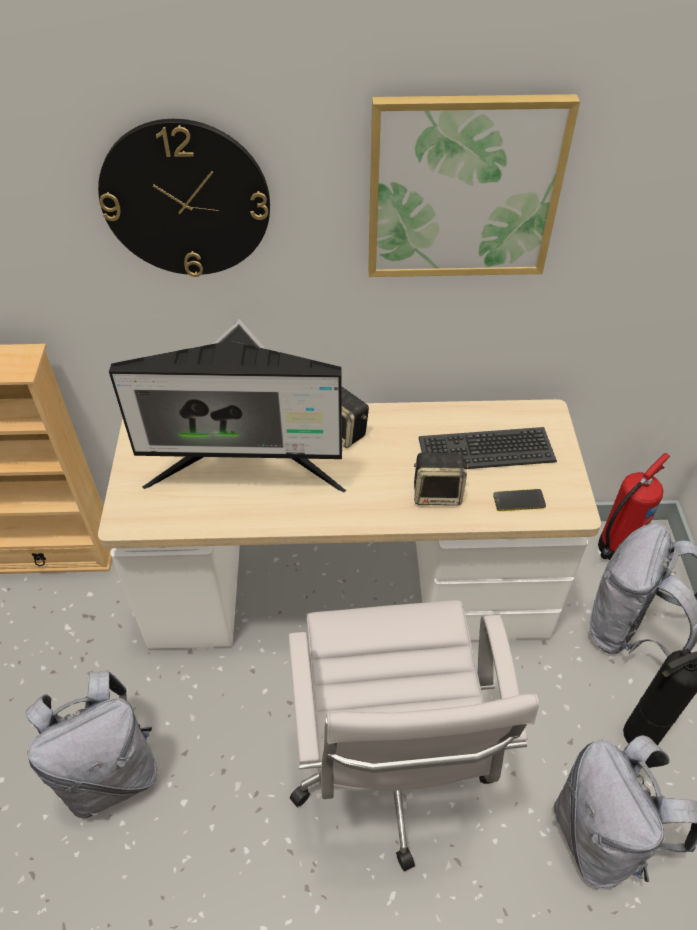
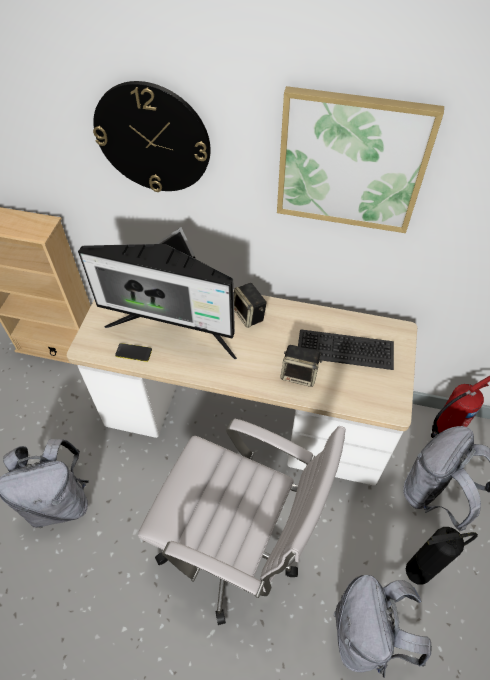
camera: 15 degrees right, 5 degrees up
white office chair [289,600,539,871] -> white office chair turned 75 degrees counterclockwise [138,419,346,625]
phone [493,489,546,511] -> phone moved to [115,343,152,362]

